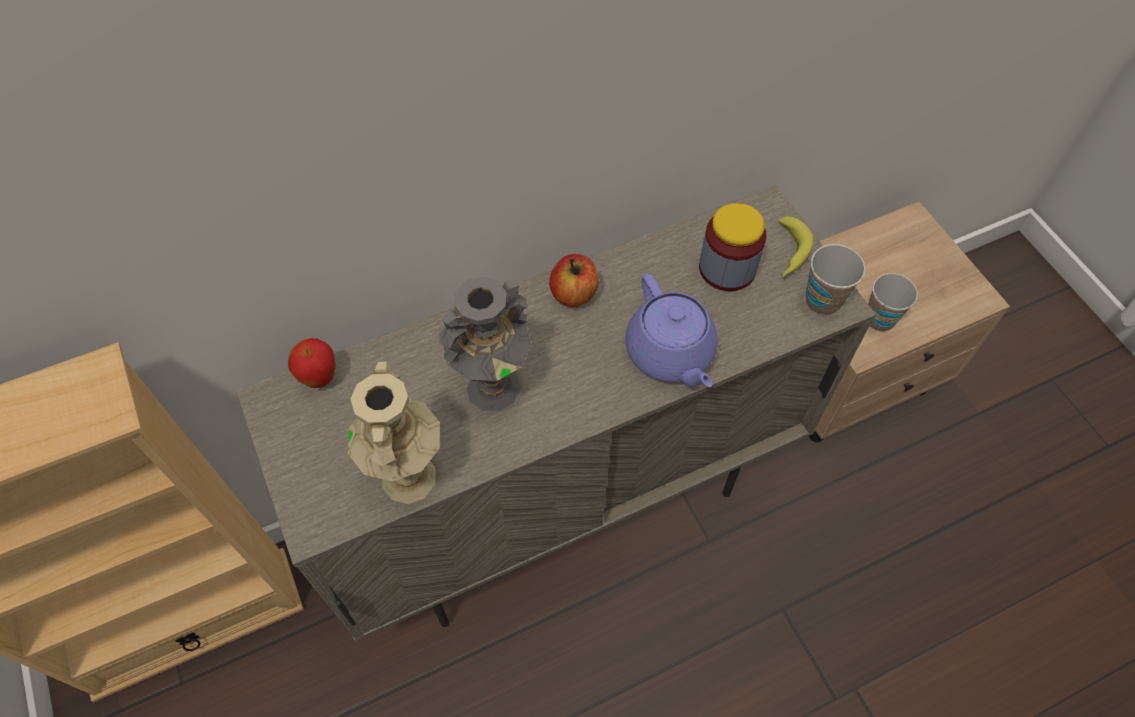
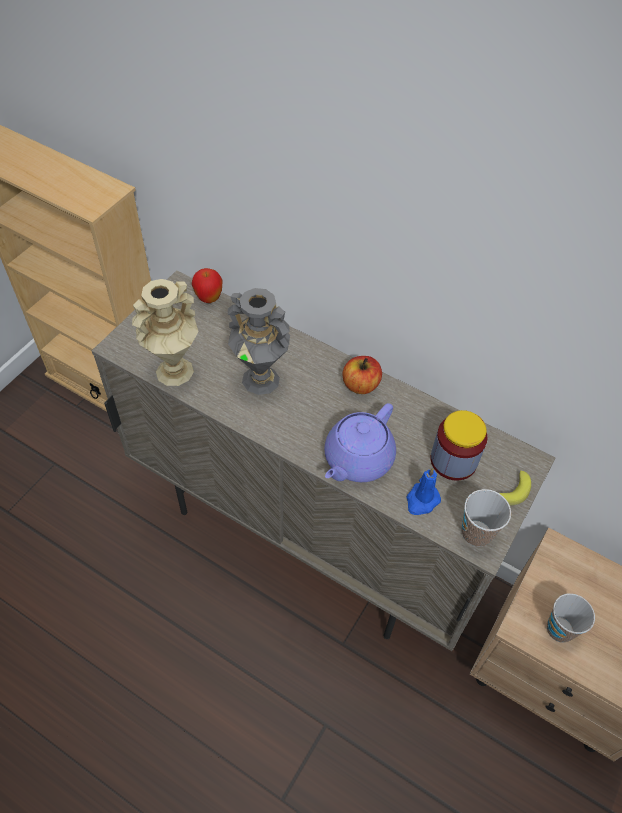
camera: 55 degrees right, 5 degrees down
none -> blue candle [406,468,441,515]

